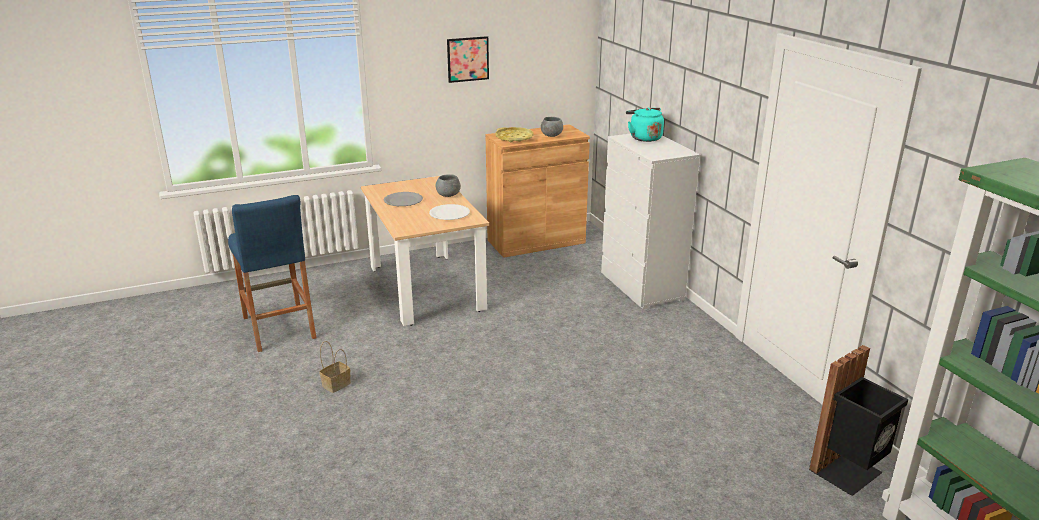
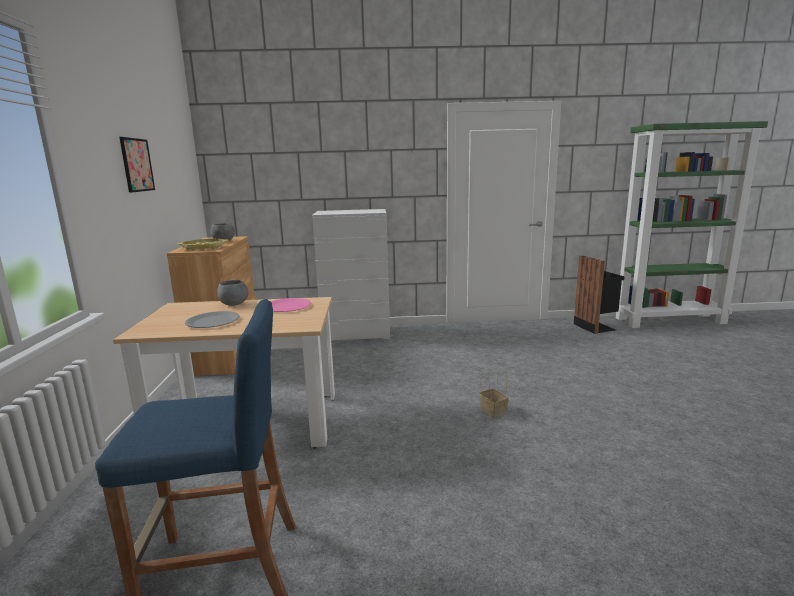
camera: 70 degrees left, 10 degrees down
basket [319,341,351,393] -> basket moved to [479,367,509,418]
white plate [429,204,470,220] -> pink plate [270,298,311,312]
turquoise kettle [626,107,664,142] -> none

